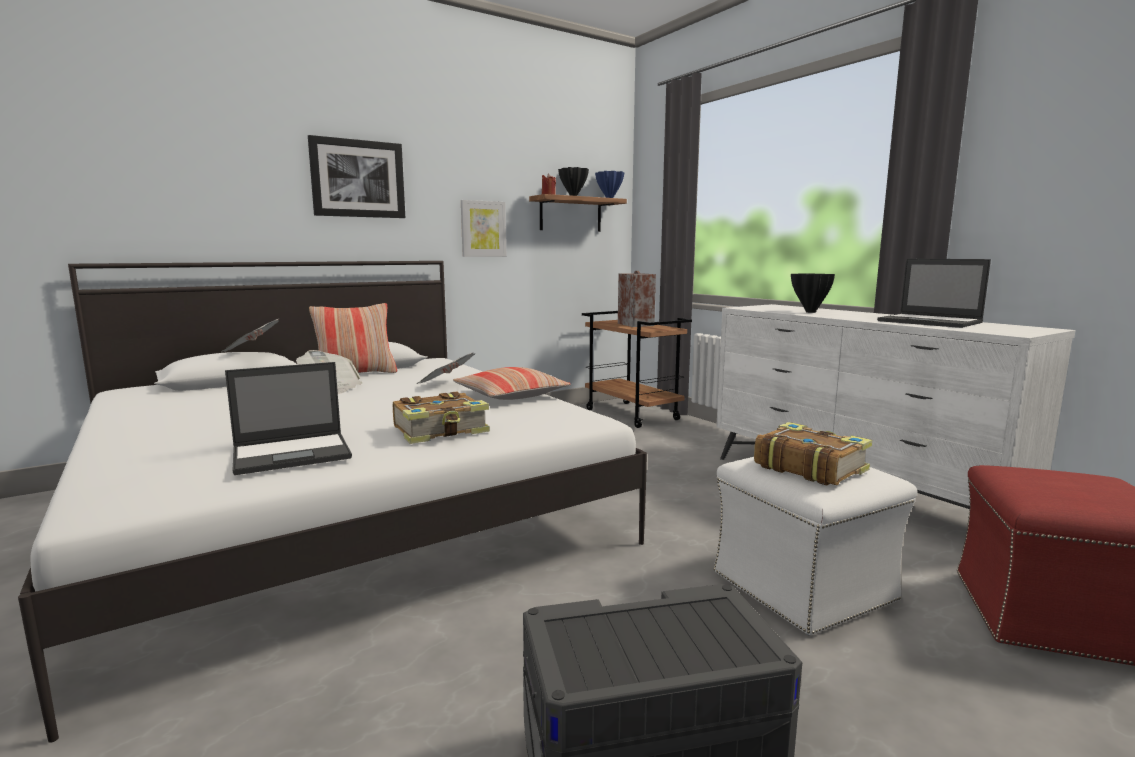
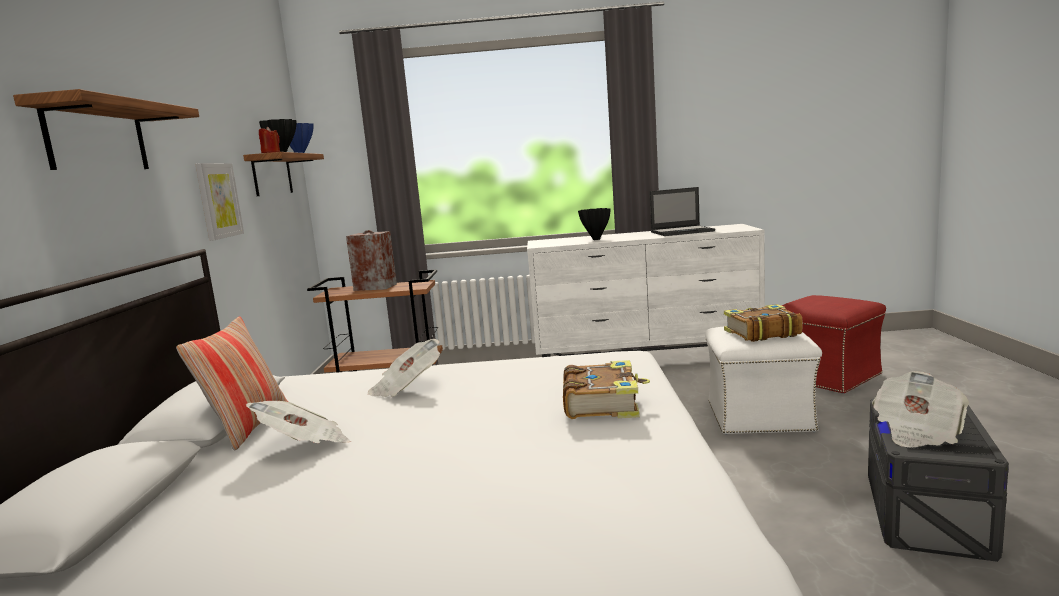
camera: 55 degrees left, 0 degrees up
newspaper [221,319,279,352] -> newspaper moved to [872,371,969,447]
laptop [225,362,352,475] -> none
picture [308,135,405,218] -> shelf [13,89,199,170]
pillow [453,367,571,400] -> none

